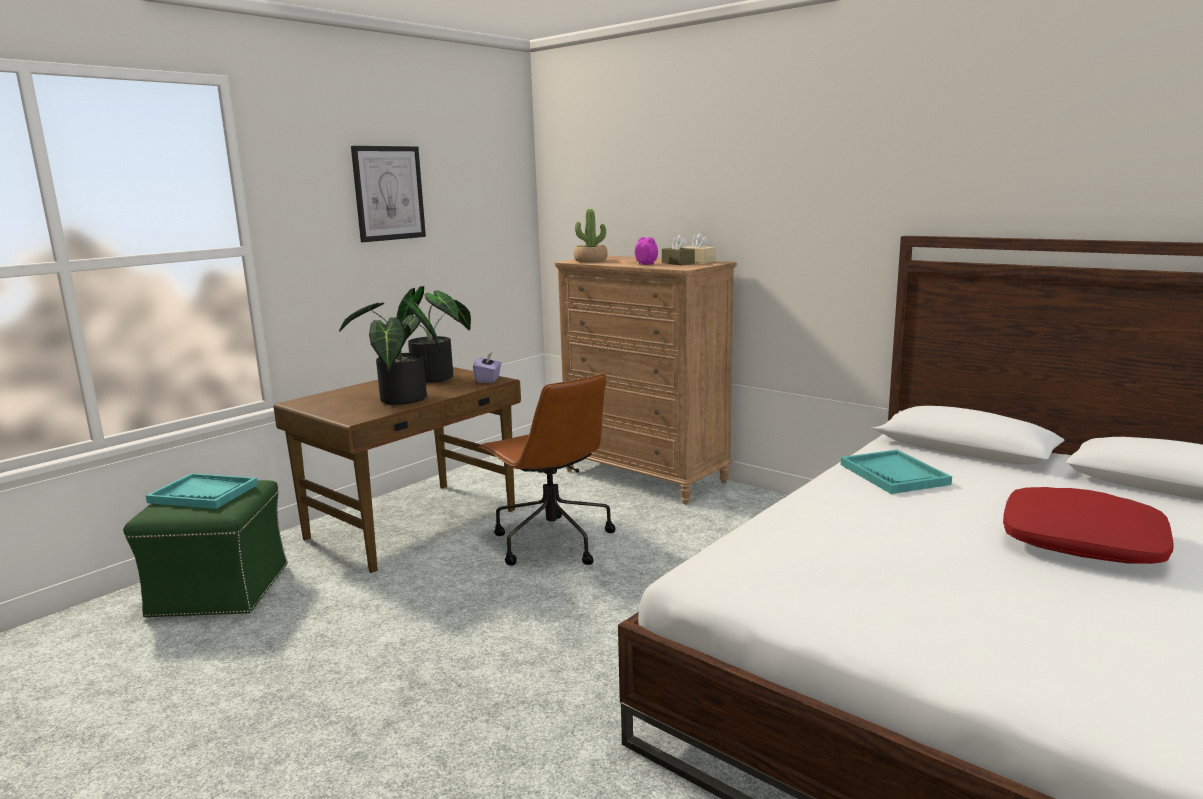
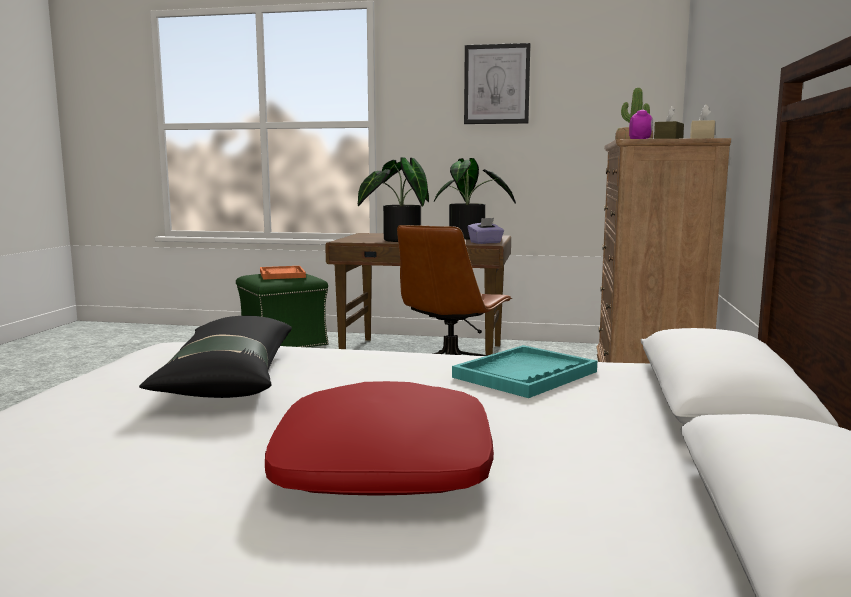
camera: 60 degrees right, 5 degrees down
turquoise tray [146,473,258,509] -> orange tray [260,266,306,280]
none -> black pillow [139,316,292,398]

